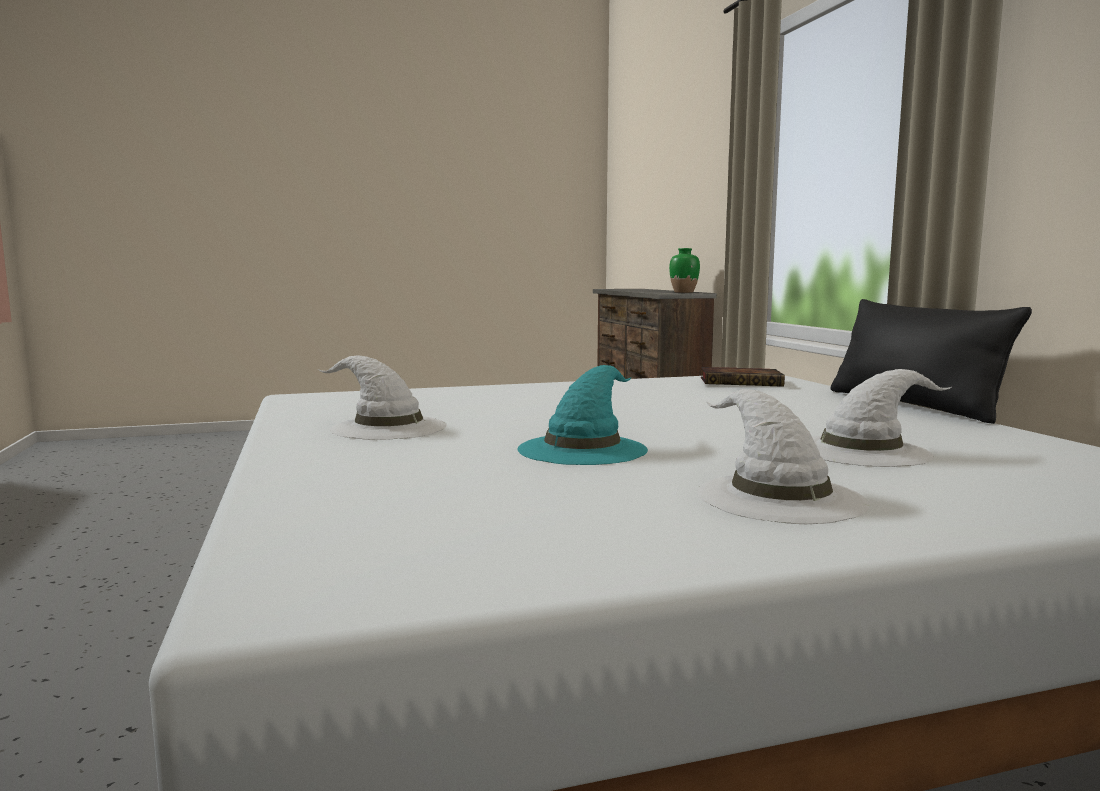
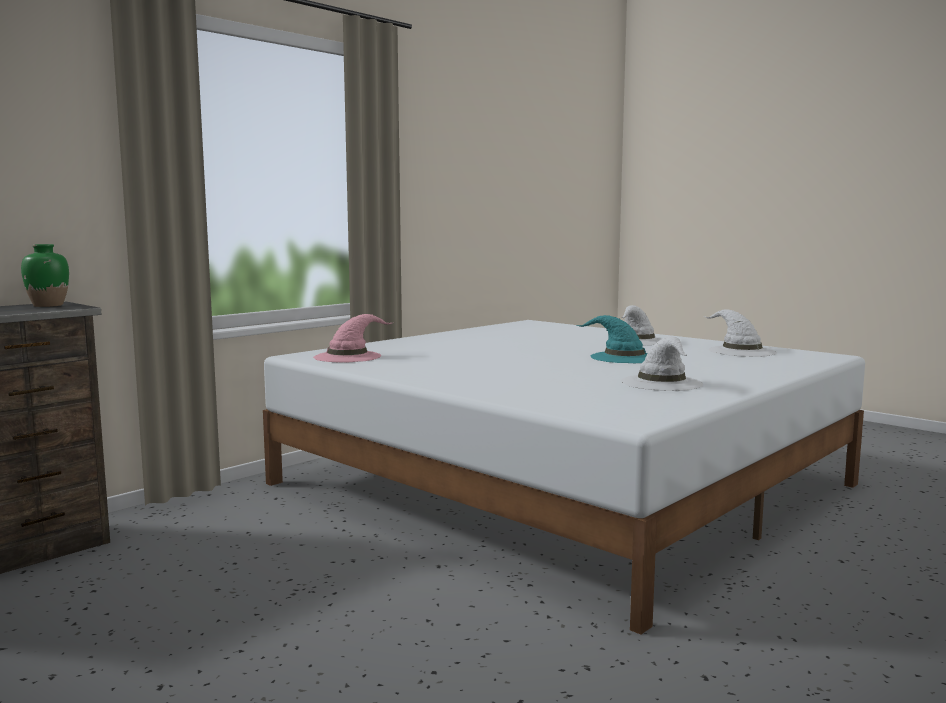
camera: 120 degrees left, 0 degrees up
book [701,367,785,387] -> pink hat [313,314,394,362]
white hat [812,369,952,467] -> white hat moved to [704,309,777,357]
black pillow [831,299,1032,424] -> none

